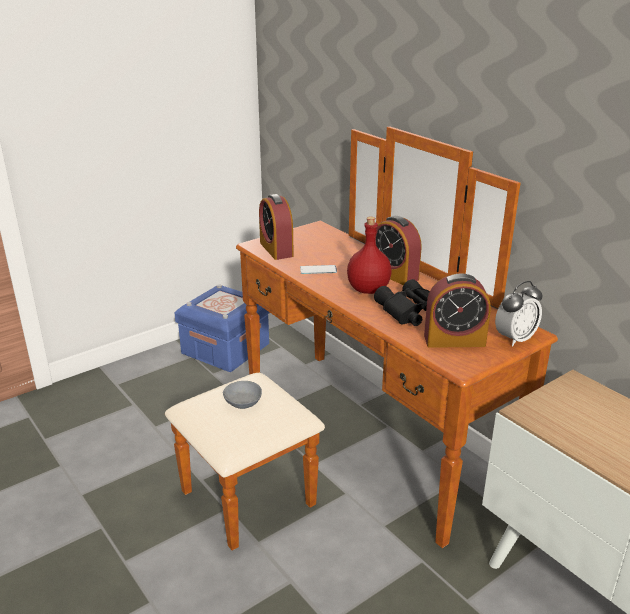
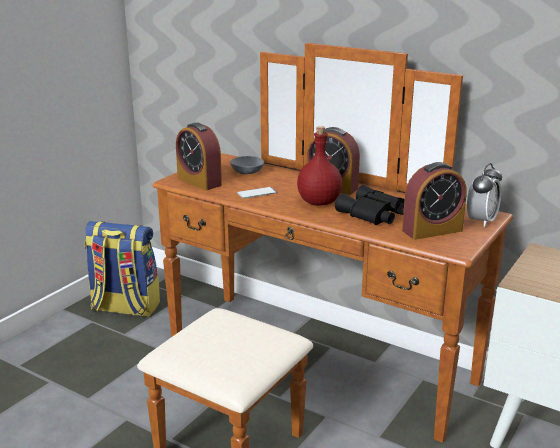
camera: 20 degrees left, 5 degrees down
blue storage box [175,284,270,372] -> backpack [84,221,160,317]
grey bowl [223,381,262,409] -> grey bowl moved to [230,156,264,174]

